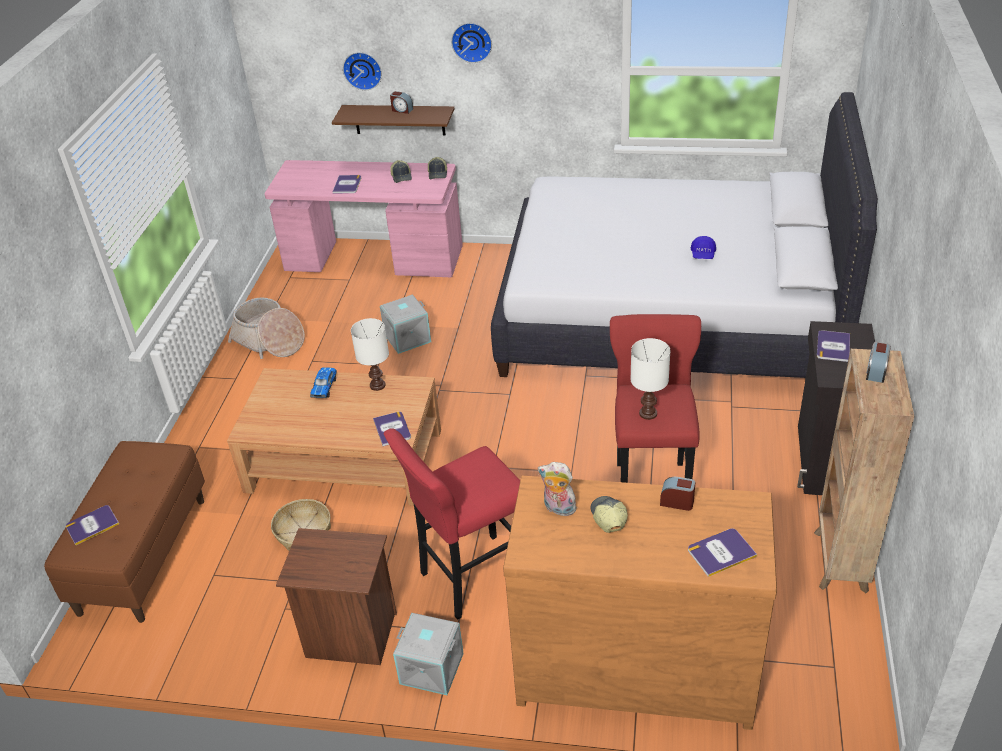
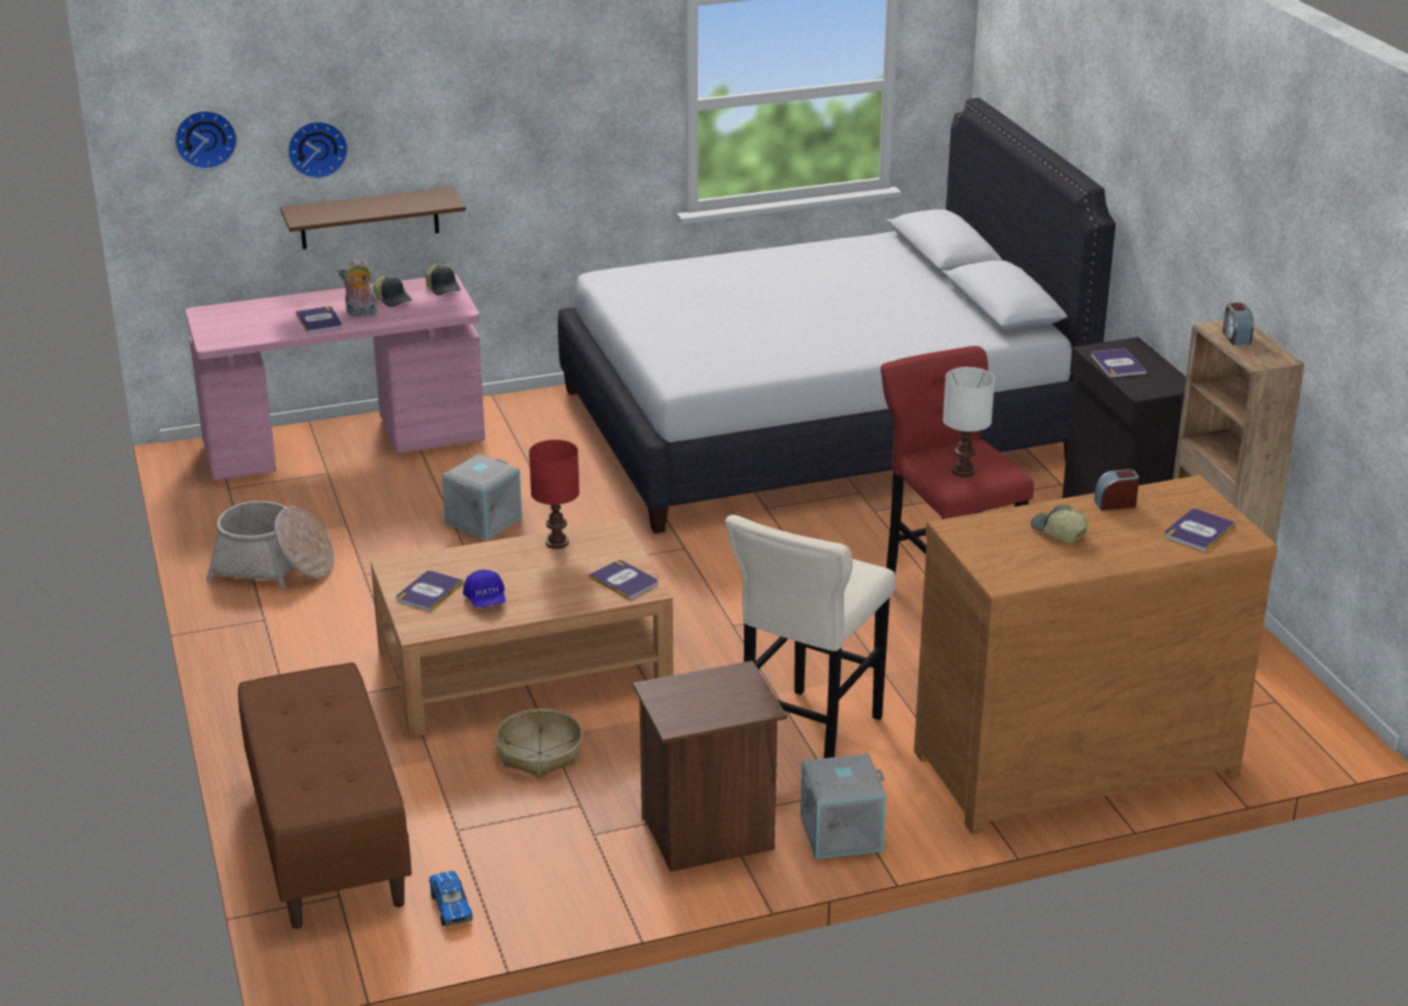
camera: 30 degrees left, 10 degrees down
book [66,505,119,545] -> book moved to [396,571,464,611]
toy car [310,367,337,398] -> toy car moved to [429,871,473,926]
white table lamp [351,318,389,391] -> red table lamp [529,440,579,549]
red stool [384,428,520,620] -> beige stool [725,515,896,758]
alarm clock [390,91,413,114] -> none
wall clock [451,23,492,63] -> wall clock moved to [174,110,237,170]
plush toy [538,462,579,516] -> plush toy moved to [337,258,378,317]
blue cap [691,236,716,259] -> blue cap moved to [463,570,506,607]

